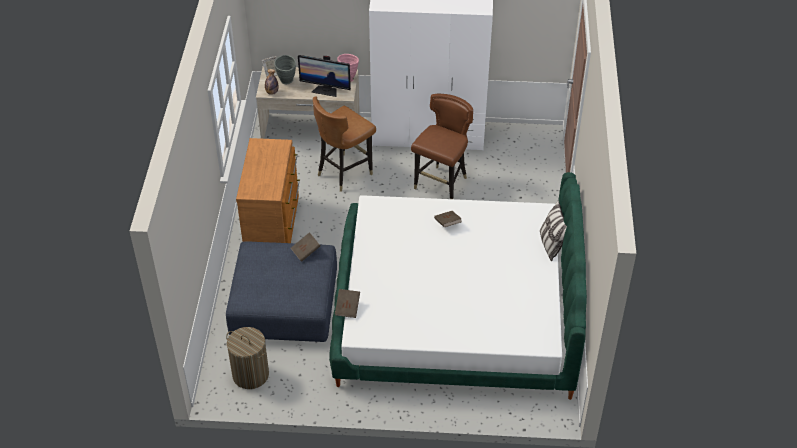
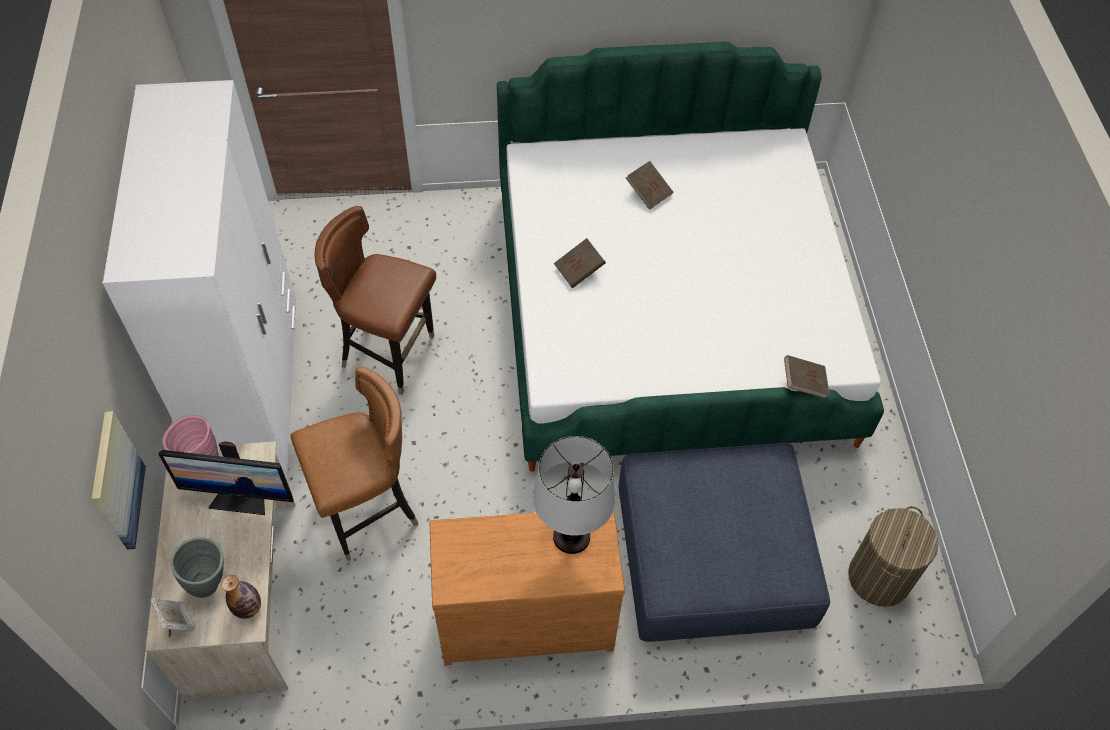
camera: 100 degrees left, 10 degrees up
brown book [291,232,320,262] -> brown book moved to [626,161,674,210]
monitor [298,55,351,97] -> monitor turned 90 degrees clockwise [158,441,293,515]
brown chair [313,97,376,192] -> brown chair turned 60 degrees counterclockwise [290,366,418,561]
pillow [540,200,567,261] -> none
none -> picture [91,411,146,550]
none -> table lamp [533,436,616,554]

